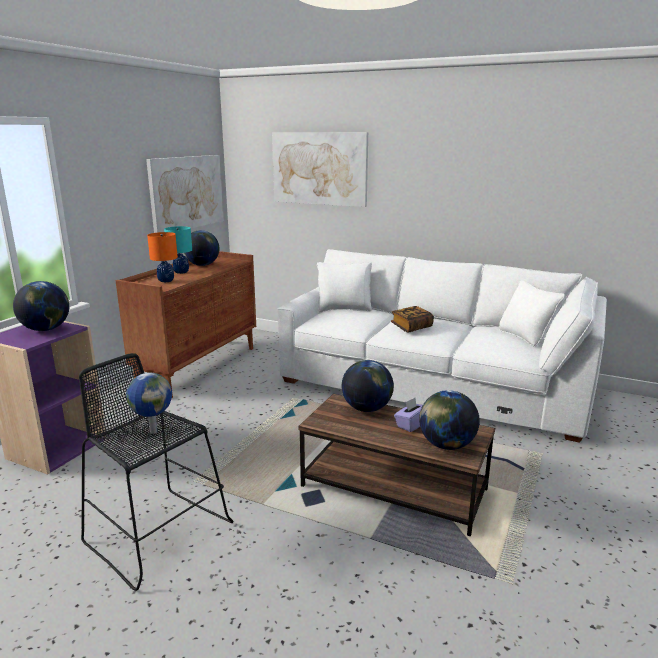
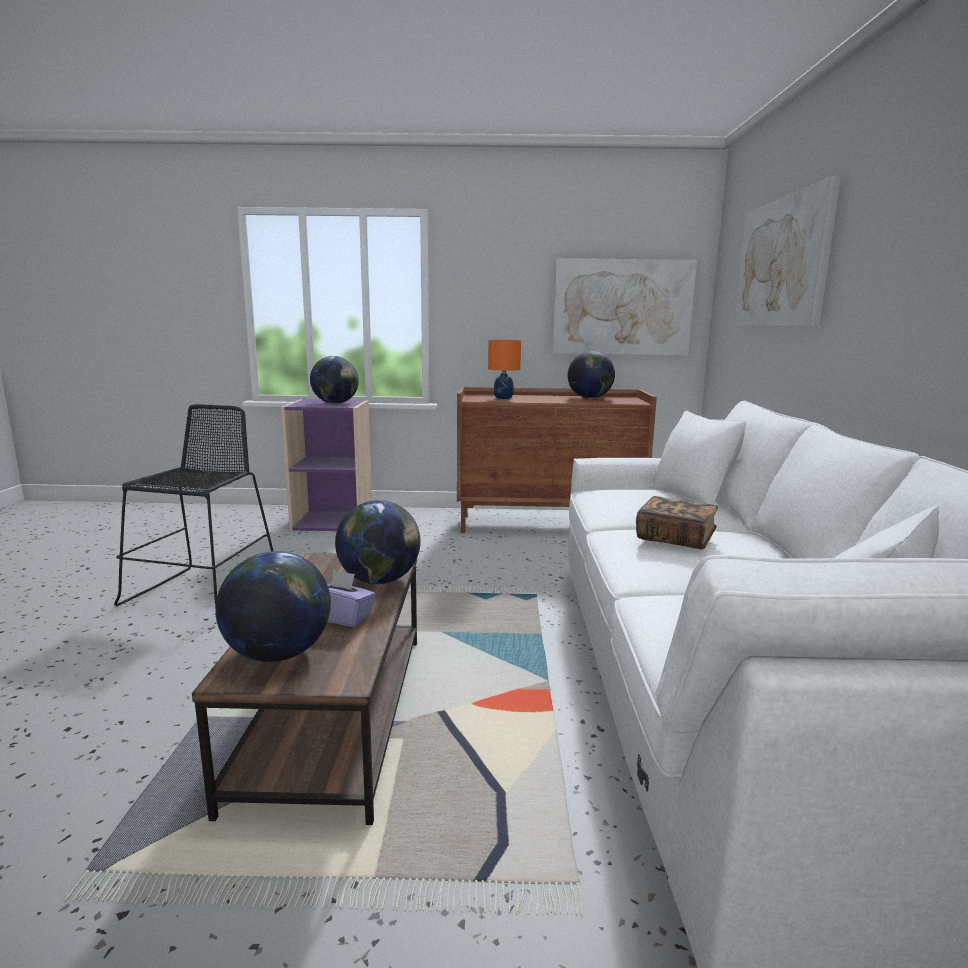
camera: 65 degrees right, 5 degrees down
globe [126,373,172,434] -> none
turquoise table lamp [164,226,192,274] -> none

